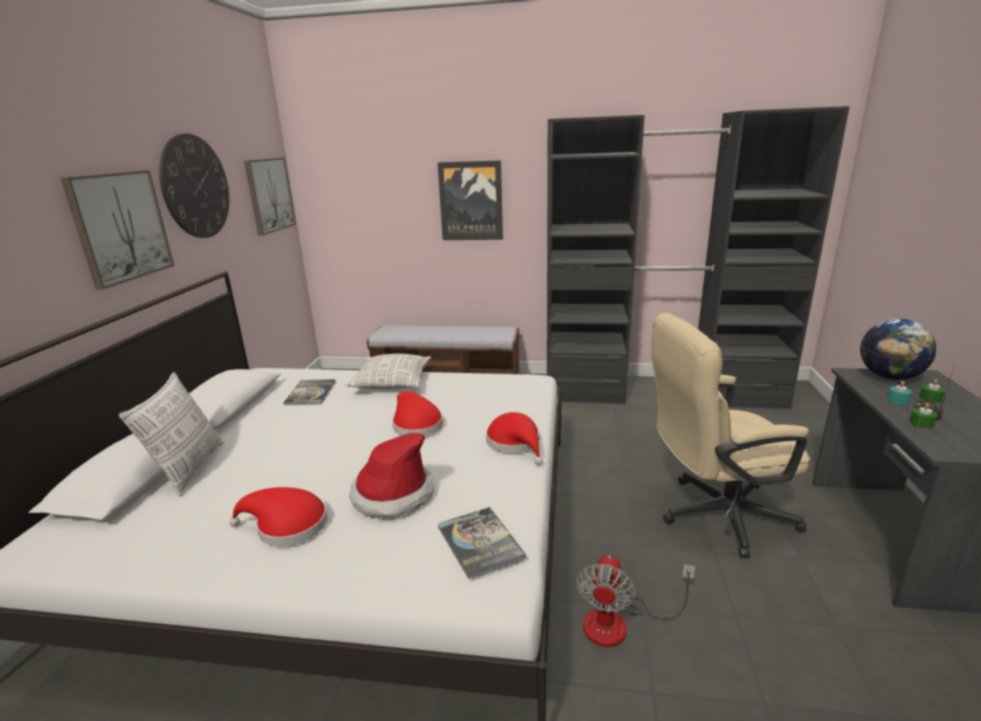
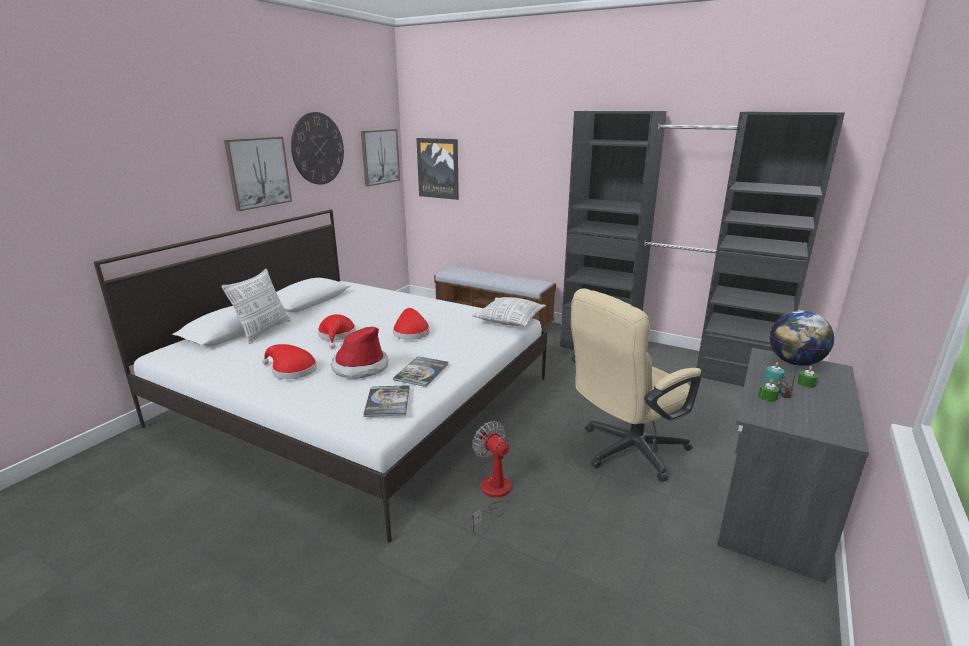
camera: 20 degrees right, 0 degrees up
book [283,379,336,405] -> book moved to [393,356,448,387]
pillow [345,354,431,389] -> pillow moved to [472,297,546,326]
picture [438,160,503,240] -> picture moved to [416,138,459,200]
red hat [486,412,543,465] -> red hat moved to [318,314,356,349]
fan [576,556,695,647] -> fan turned 105 degrees clockwise [469,421,511,532]
beige office chair [651,313,810,558] -> beige office chair turned 45 degrees counterclockwise [571,289,701,482]

